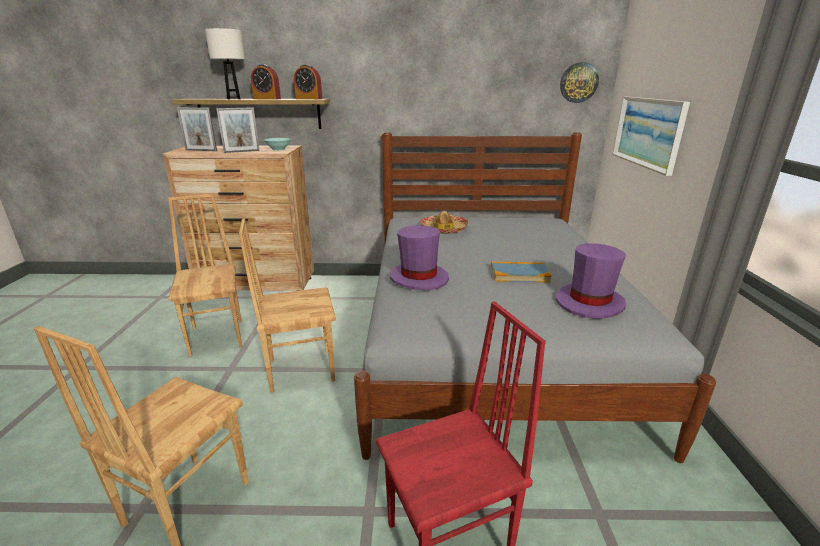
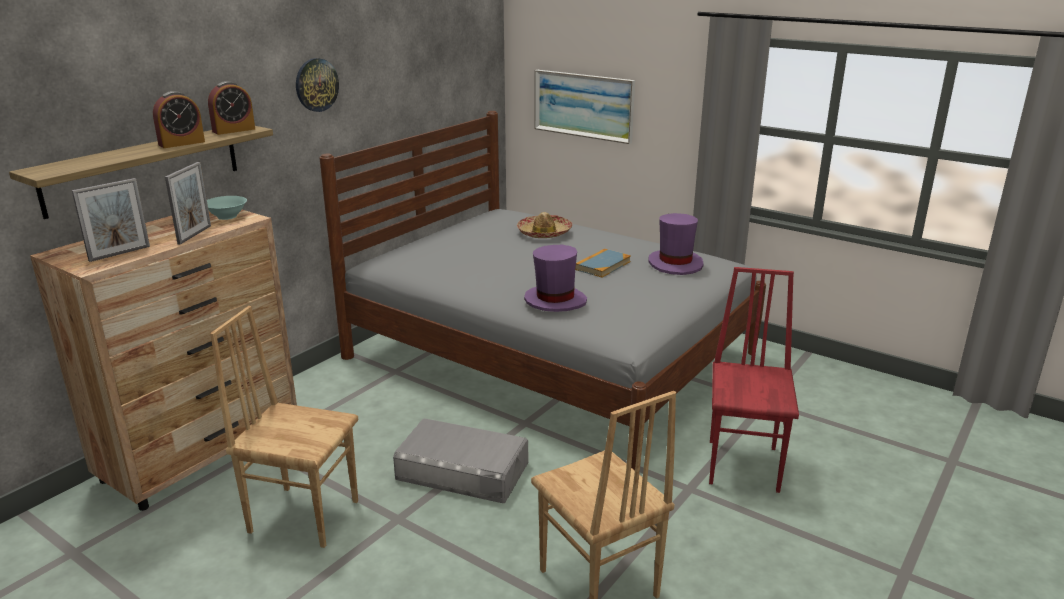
camera: 55 degrees left, 0 degrees up
white table lamp [205,28,245,99] -> none
brown chair [239,218,336,392] -> grey storage box [393,418,528,503]
hat [419,211,469,234] -> hat moved to [517,212,572,238]
wall clock [560,62,599,103] -> wall clock moved to [296,58,339,112]

